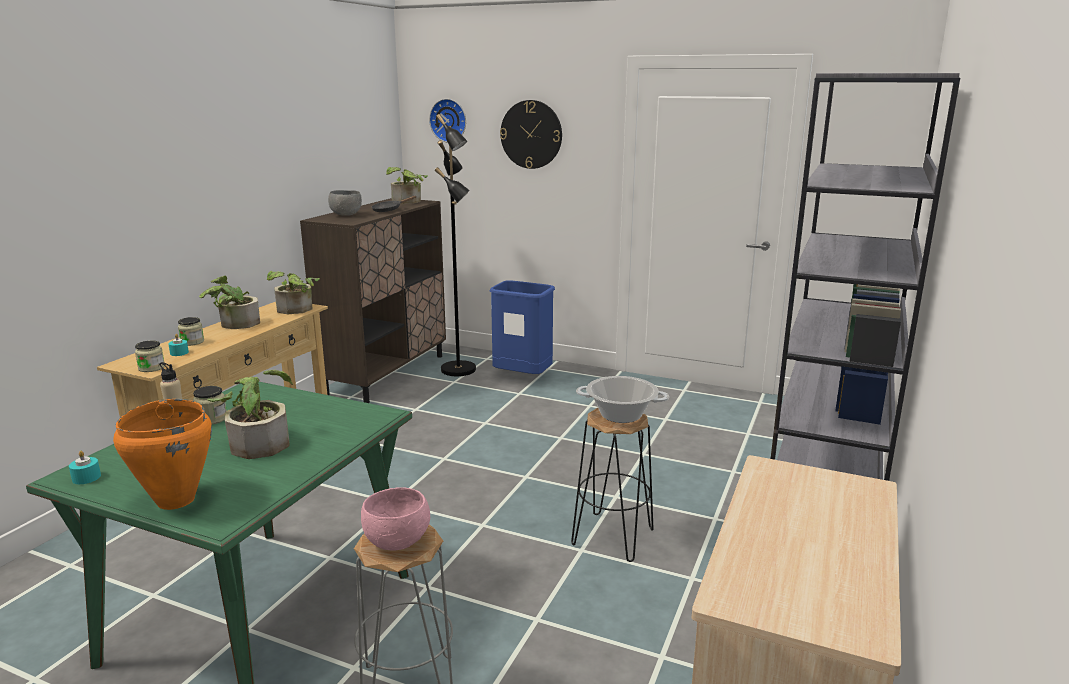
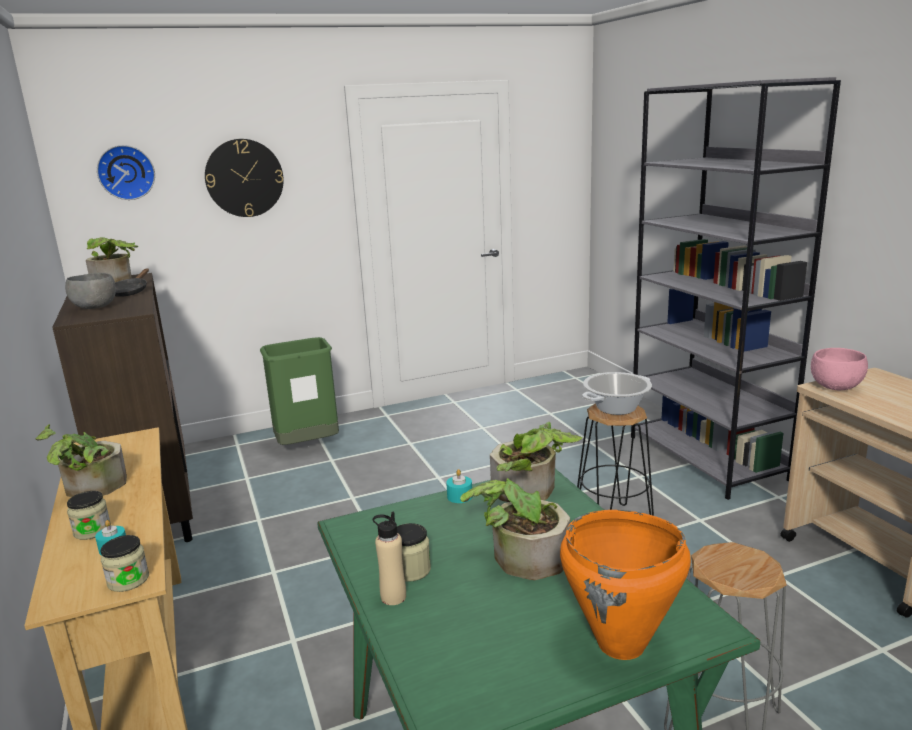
camera: 45 degrees left, 0 degrees up
turquoise candle [69,451,101,484] -> turquoise candle moved to [446,469,472,503]
potted plant [267,271,320,314] -> potted plant moved to [490,422,582,502]
pink bowl [361,488,430,550] -> pink bowl moved to [811,348,868,390]
black floor lamp [435,114,476,376] -> none
blue trash can [489,280,555,374] -> green trash can [260,337,339,445]

